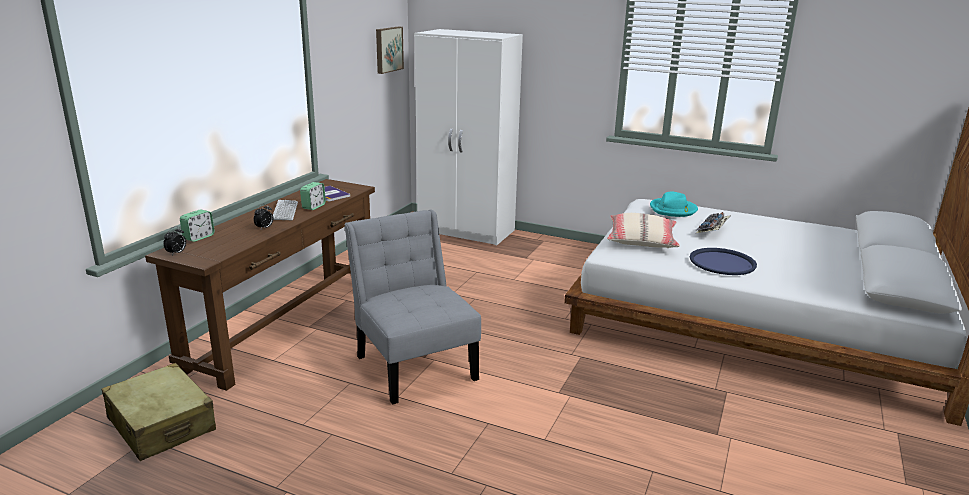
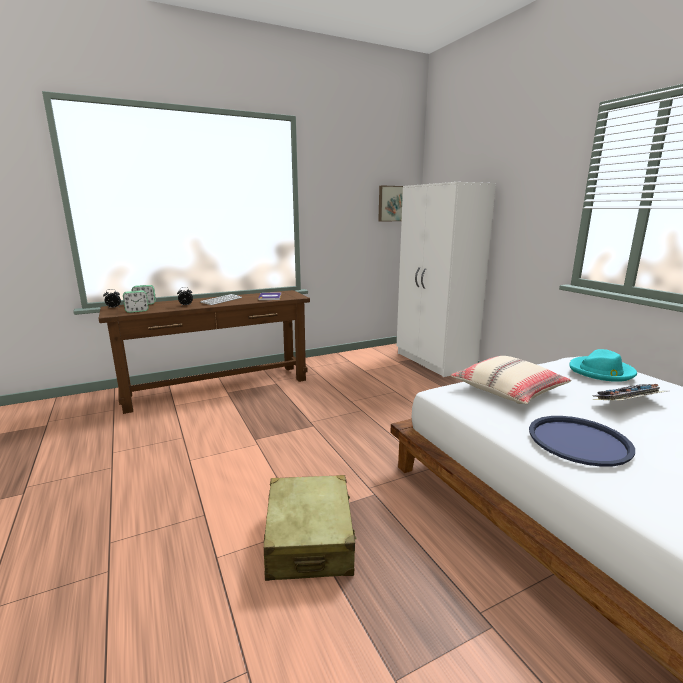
camera: 40 degrees right, 5 degrees down
beige suitcase [102,363,216,461] -> beige suitcase moved to [264,475,356,581]
alarm clock [300,182,326,210] -> alarm clock moved to [123,290,149,313]
grey chair [344,210,481,405] -> none

